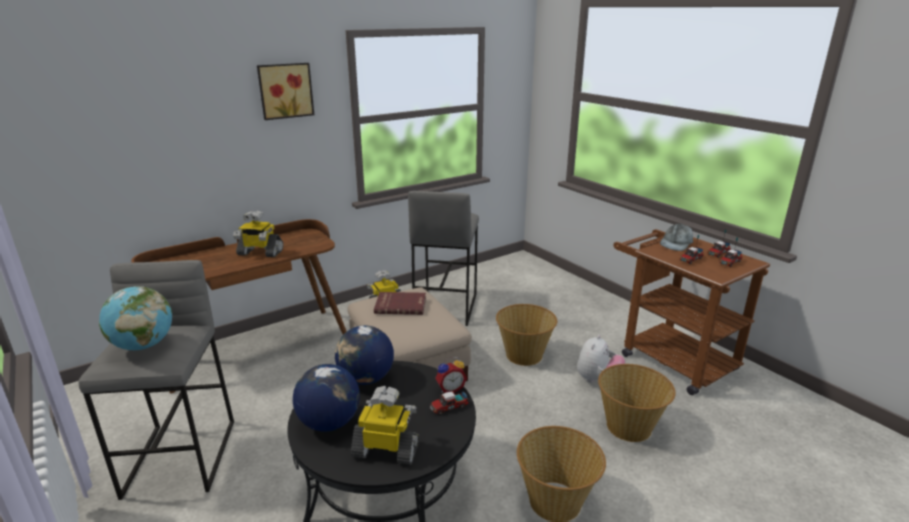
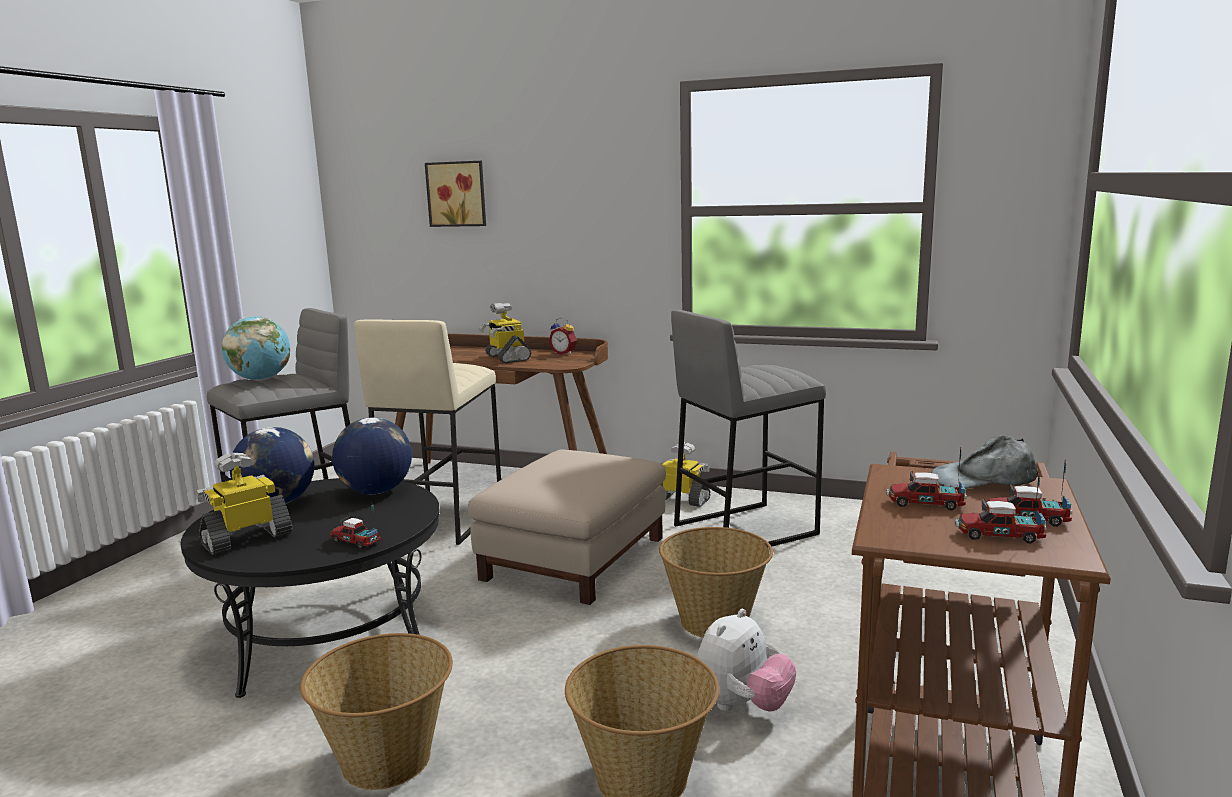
camera: 55 degrees right, 10 degrees down
picture [257,63,314,120] -> picture moved to [425,161,486,227]
toy robot [351,386,419,464] -> toy robot turned 105 degrees counterclockwise [197,453,292,555]
red book [374,292,426,315] -> none
alarm clock [435,357,467,393] -> alarm clock moved to [549,318,577,355]
plush toy [577,335,625,383] -> plush toy turned 45 degrees counterclockwise [696,609,796,712]
none -> beige stool [354,319,501,545]

